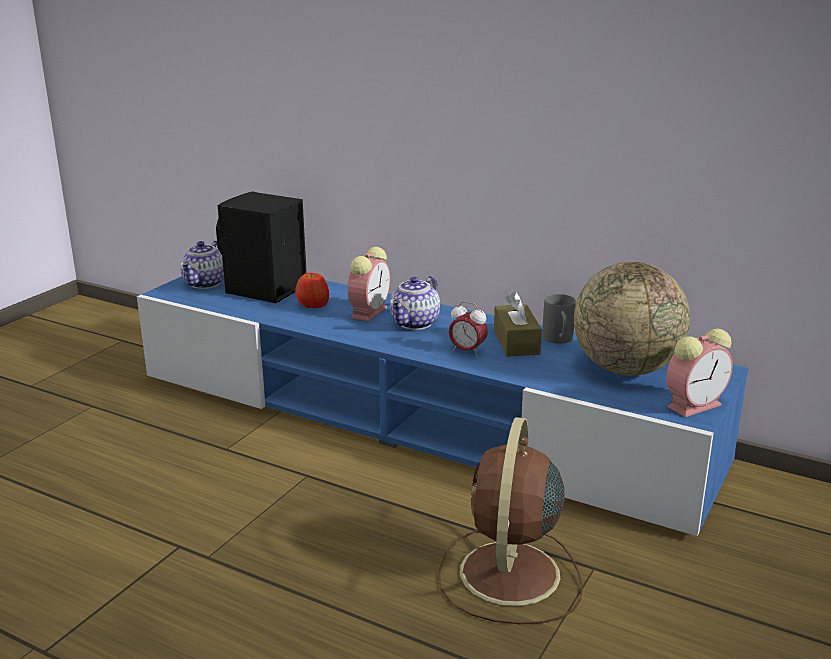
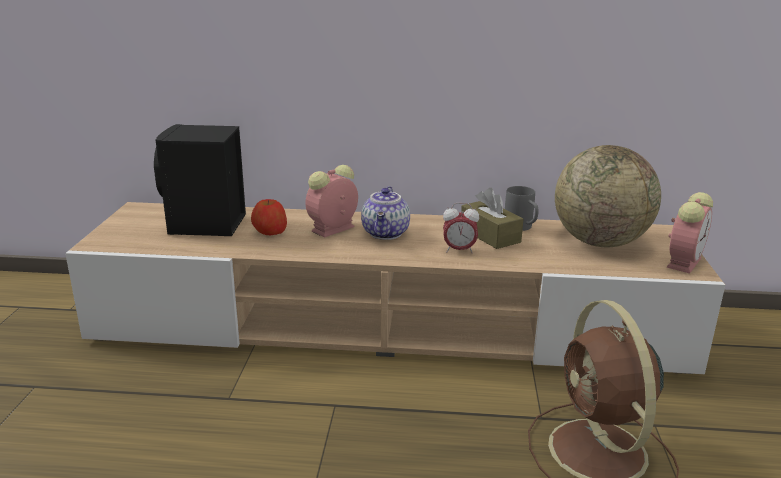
camera: 25 degrees left, 0 degrees up
blue tv stand [137,276,748,536] -> beige tv stand [65,202,725,374]
teapot [180,240,224,289] -> none
alarm clock [347,247,390,321] -> alarm clock turned 135 degrees counterclockwise [305,165,358,238]

